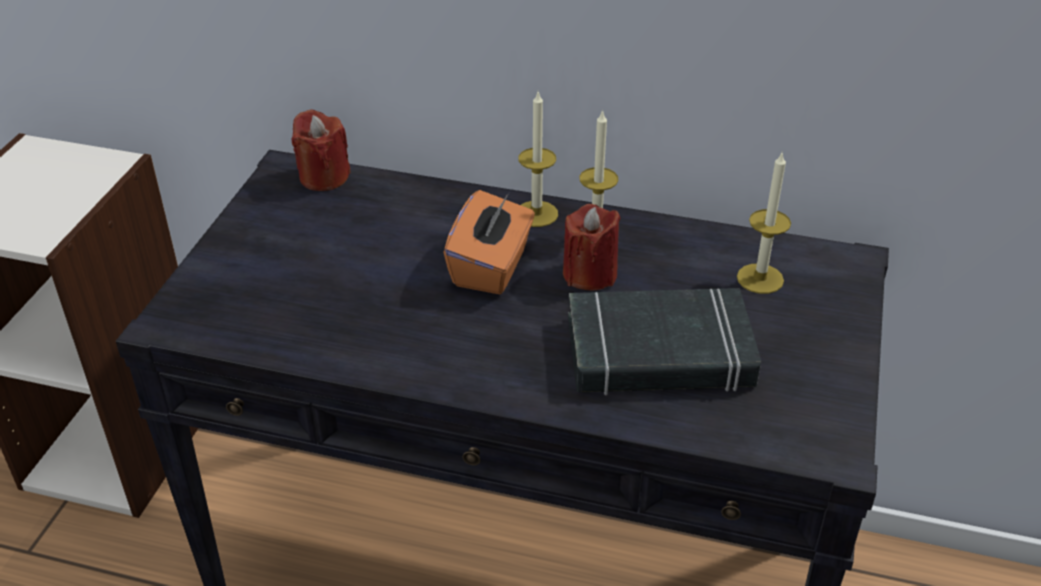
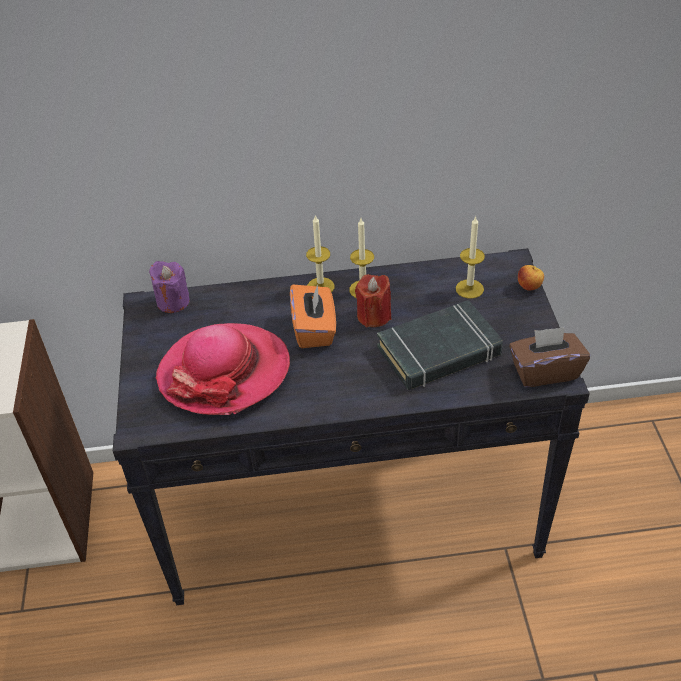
camera: 20 degrees left, 5 degrees up
red candle [292,109,351,191] -> purple candle [149,261,190,313]
none -> hat [155,323,290,415]
none -> brown tissue box [509,327,590,387]
none -> apple [518,265,544,291]

